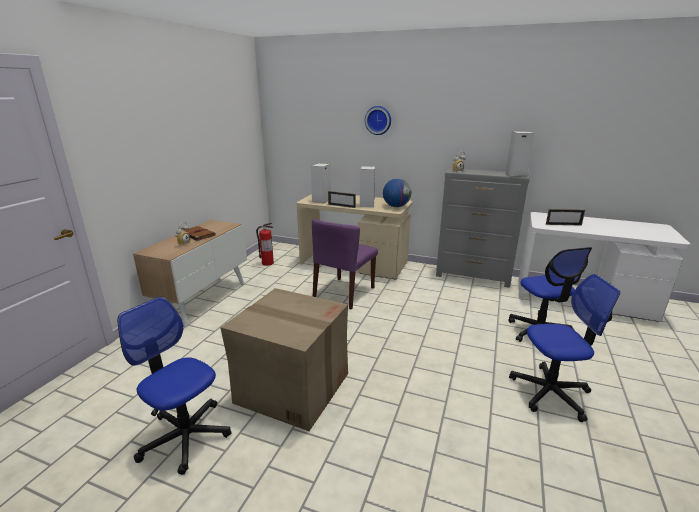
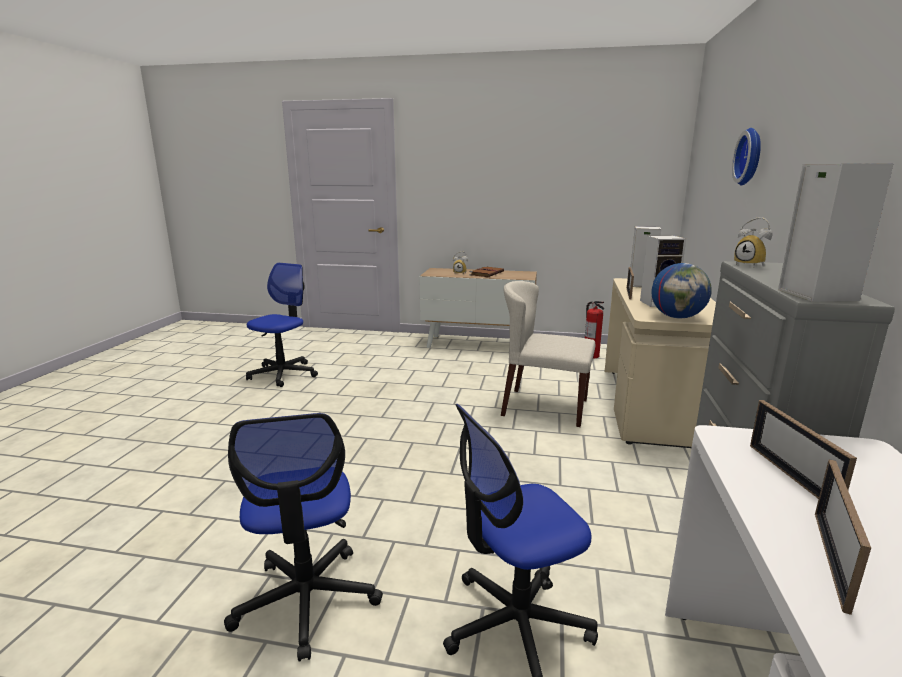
camera: 80 degrees right, 5 degrees down
cardboard box [220,288,348,431] -> none
purple chair [312,219,378,309] -> beige chair [501,281,595,427]
none -> picture frame [815,459,871,615]

